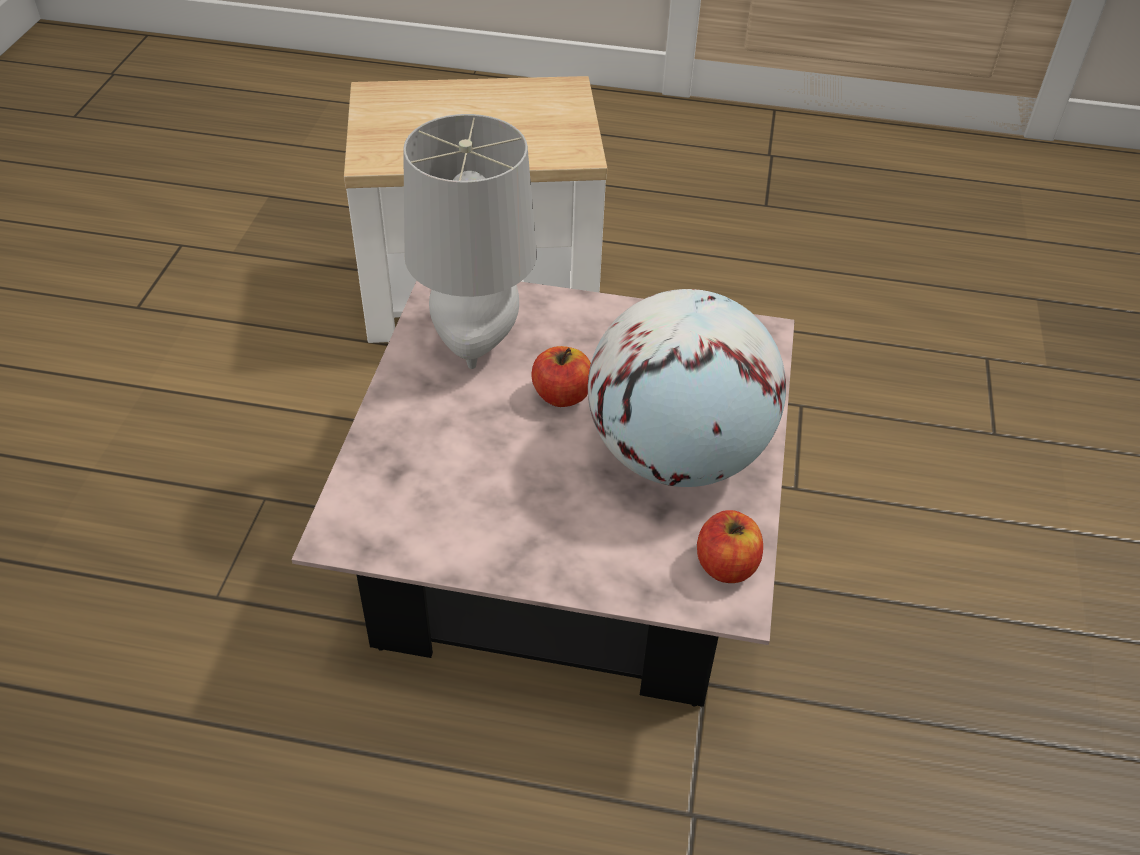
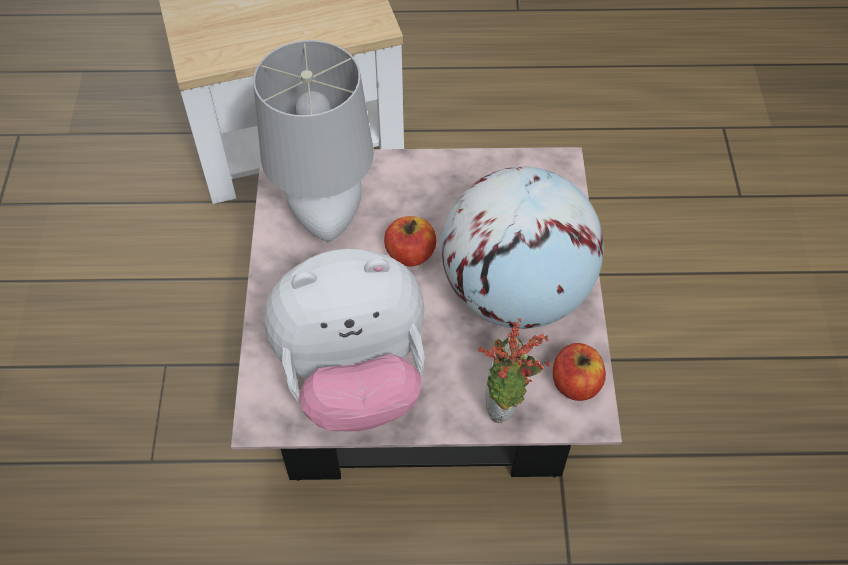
camera: 10 degrees left, 10 degrees up
none -> plush toy [264,248,425,431]
none -> potted plant [478,318,550,423]

